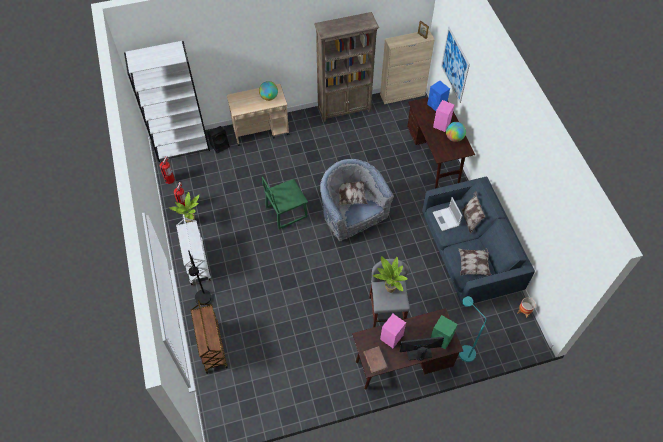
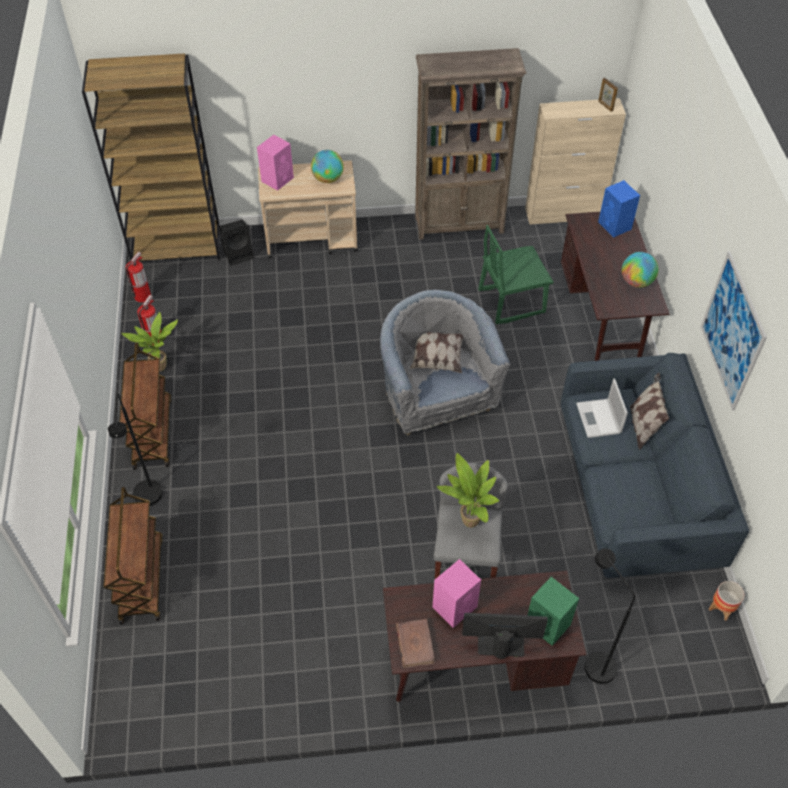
camera: 10 degrees right, 5 degrees down
white bookcase [124,41,210,162] -> brown bookcase [82,53,220,261]
white cart [176,215,211,285] -> brown cart [120,342,172,470]
green chair [262,177,308,229] -> green chair moved to [478,225,553,324]
pink speaker [433,100,454,132] -> pink speaker moved to [257,135,294,191]
picture [441,27,470,103] -> picture moved to [701,251,767,411]
pillow [458,248,491,276] -> none
turquoise floor lamp [459,296,487,362] -> black floor lamp [584,548,635,684]

